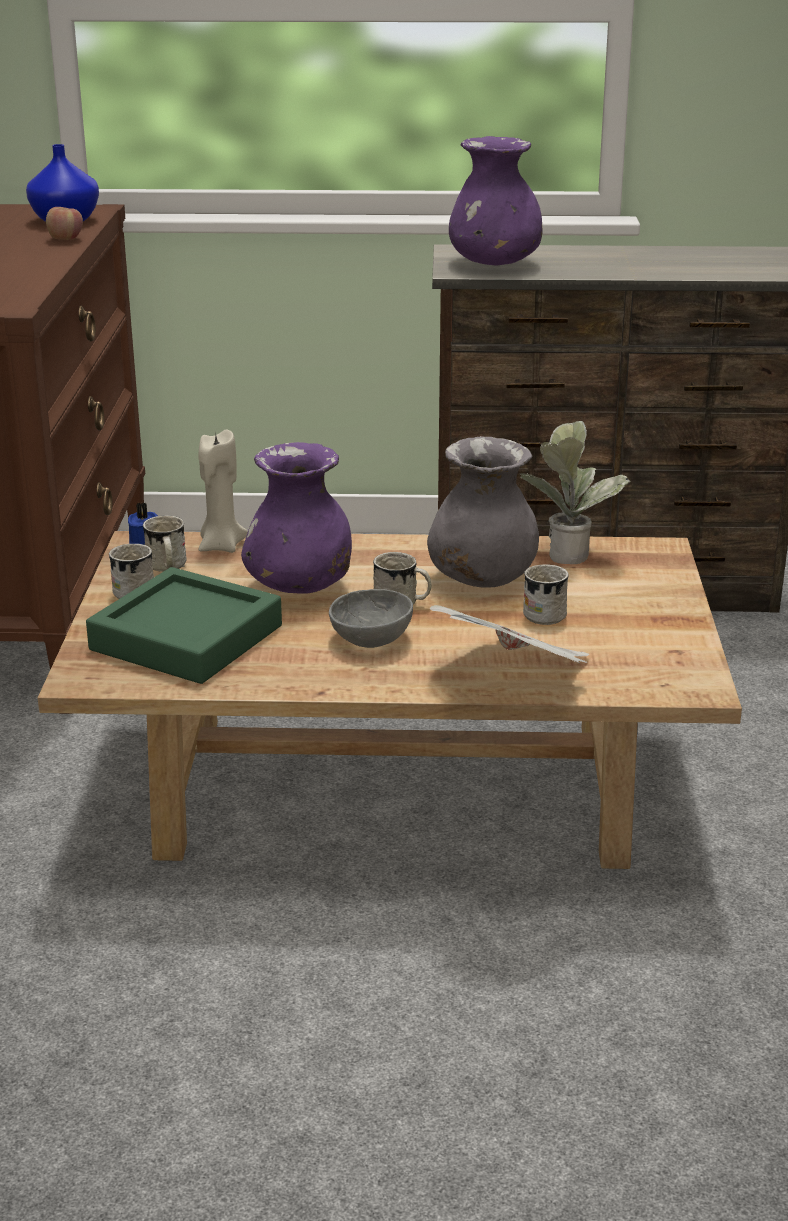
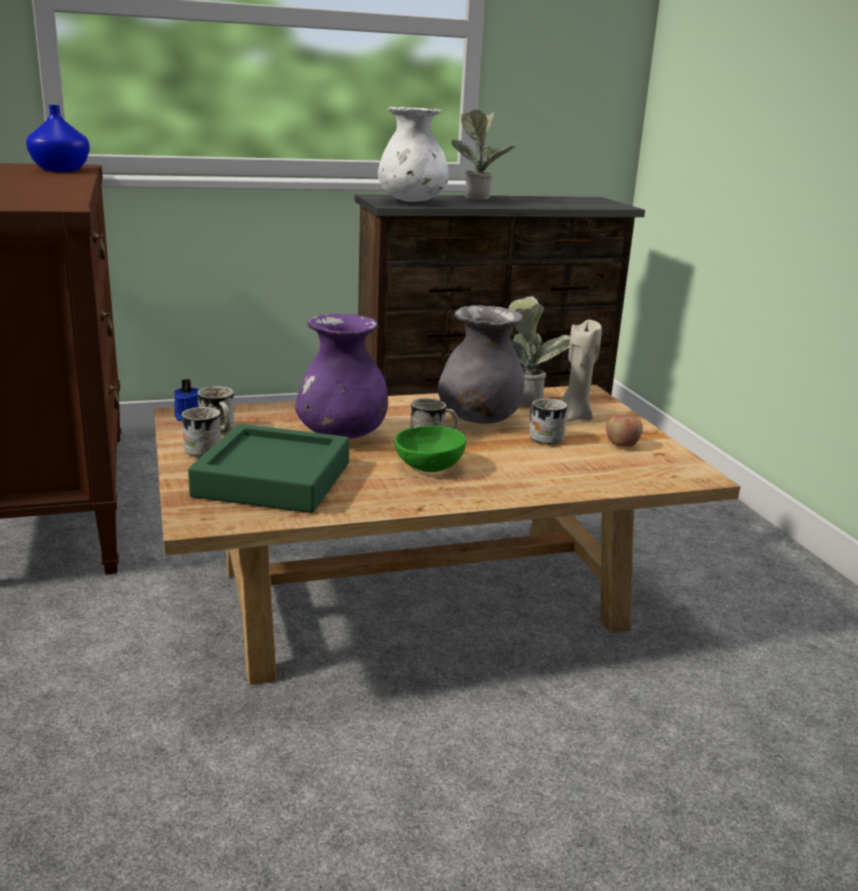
camera: 20 degrees left, 5 degrees down
apple [46,207,83,240] -> apple moved to [606,415,643,447]
beige candle [198,429,248,553] -> beige candle moved to [560,320,602,421]
grey bowl [329,589,413,648] -> green bowl [394,426,466,472]
newspaper [430,605,589,663] -> none
purple vase [449,136,542,265] -> white vase [378,107,449,202]
none -> potted plant [451,110,516,200]

